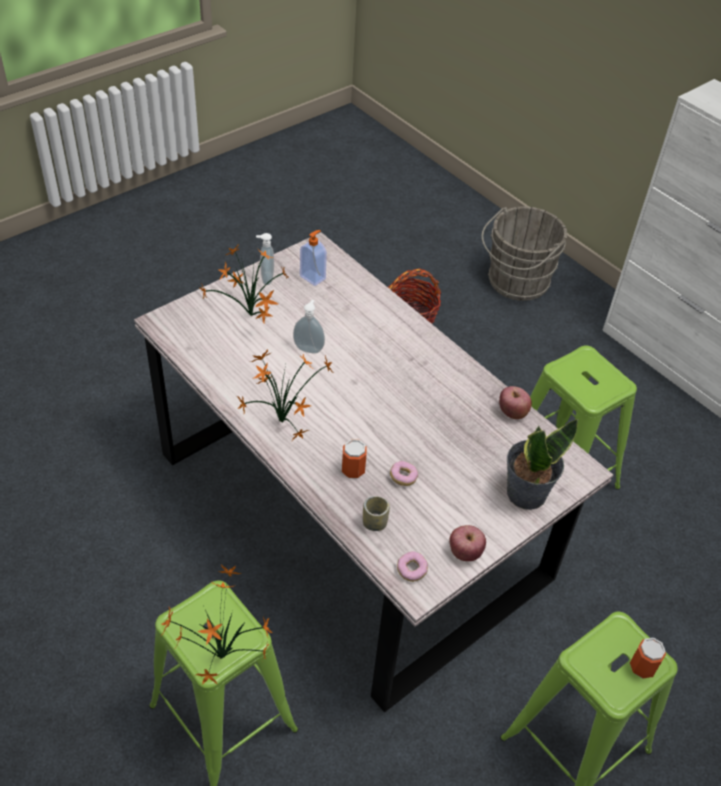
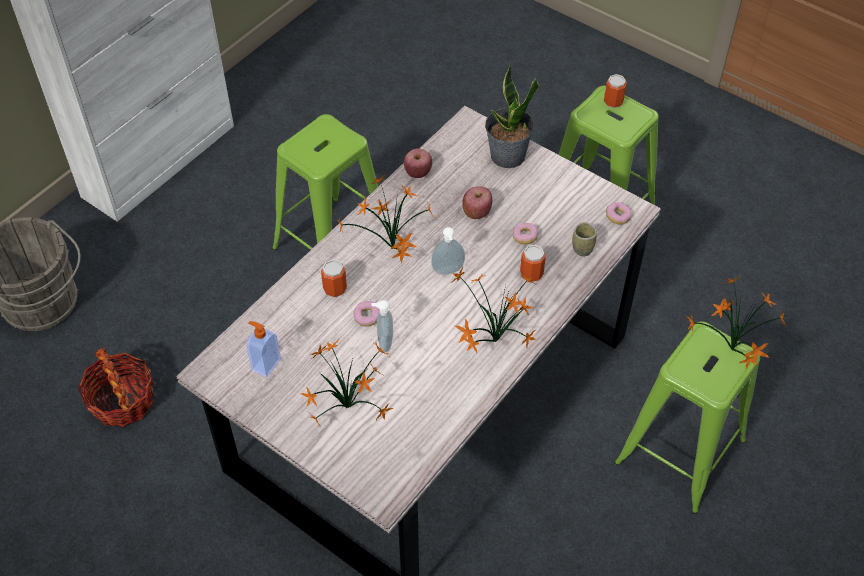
camera: 100 degrees left, 5 degrees up
soap dispenser [256,233,274,285] -> soap dispenser moved to [431,227,465,275]
apple [450,525,486,561] -> apple moved to [462,186,492,219]
none -> can [321,259,347,297]
none -> potted plant [337,174,434,264]
none -> donut [353,301,379,327]

